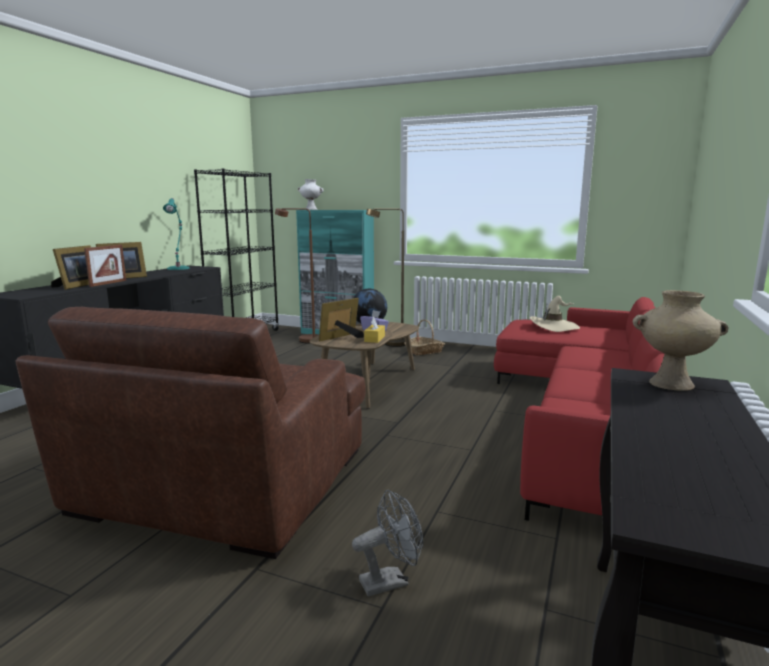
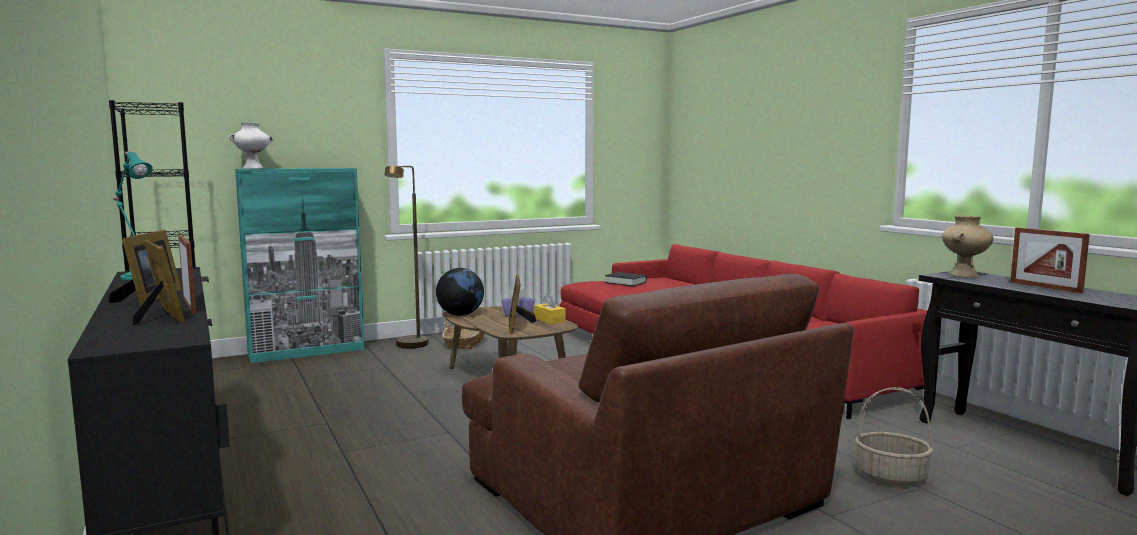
camera: 50 degrees left, 5 degrees down
brown floor lamp [275,208,319,344] -> none
grey fan [352,490,423,596] -> basket [855,387,933,486]
beige hat [529,296,580,332] -> black book [605,272,647,286]
none -> picture frame [1010,228,1090,293]

